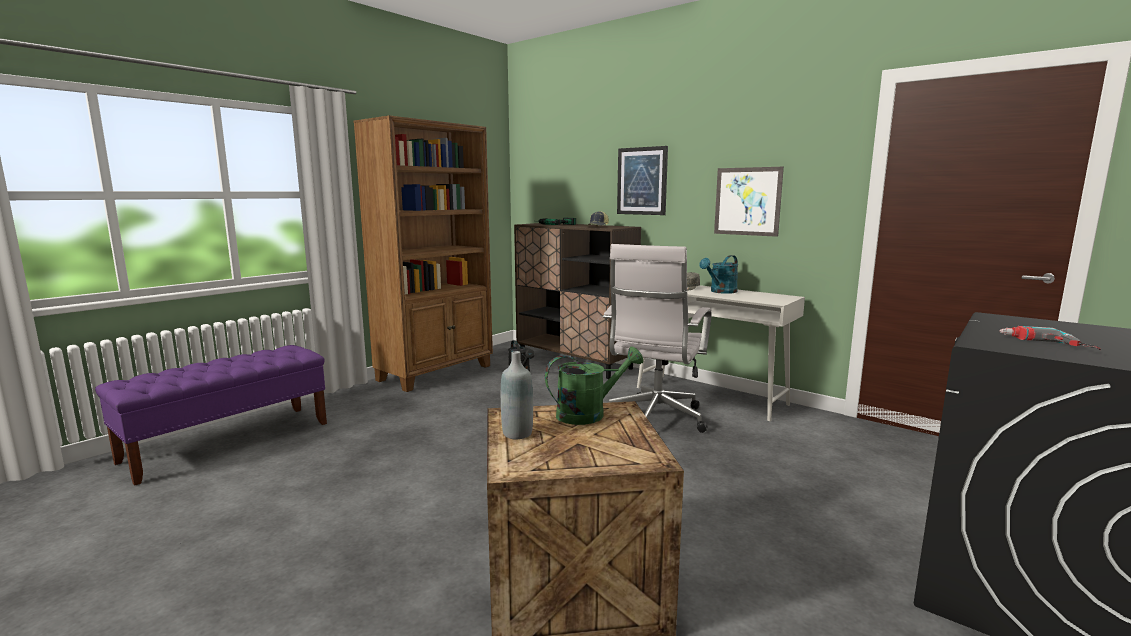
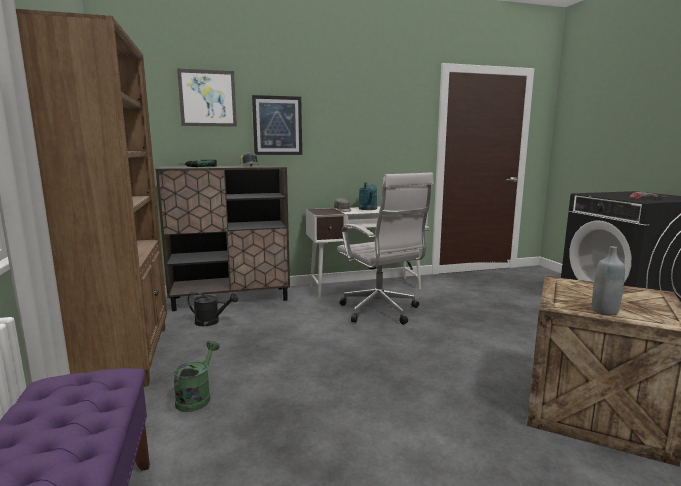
camera: 55 degrees left, 0 degrees up
green watering can [545,347,643,425] -> green watering can moved to [173,341,220,412]
picture [714,167,784,237] -> picture moved to [177,68,237,127]

